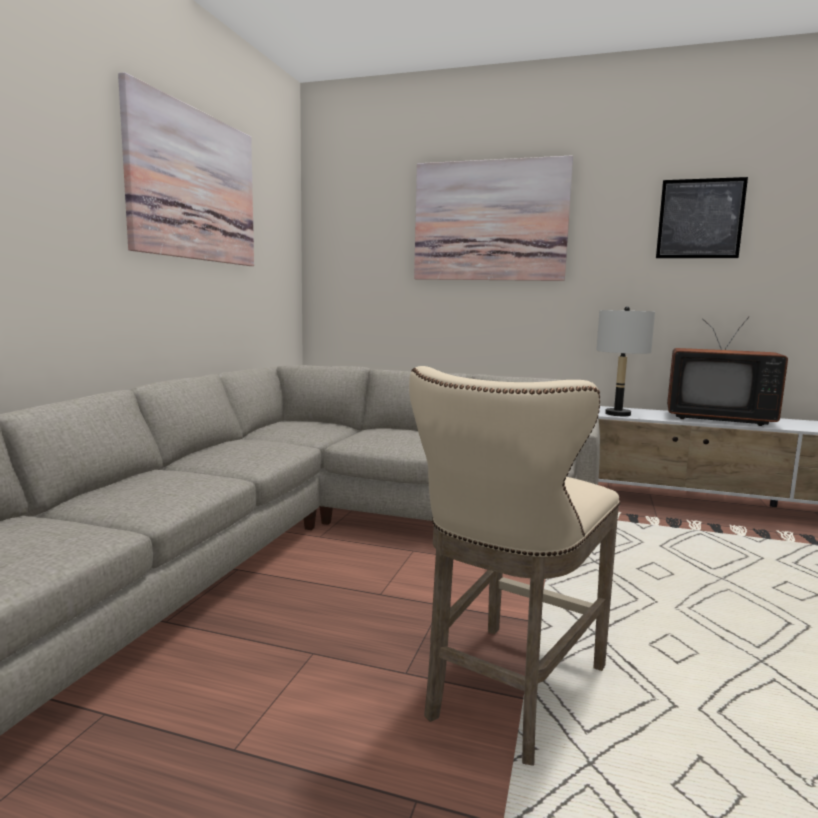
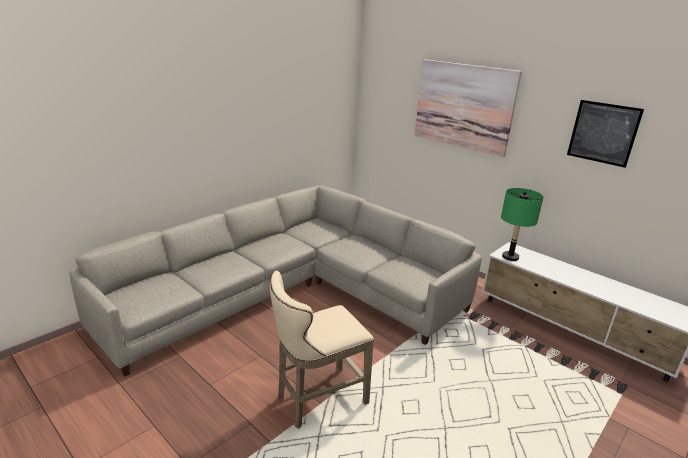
camera: 25 degrees right, 15 degrees up
picture [118,72,254,266] -> none
grey table lamp [596,306,655,416] -> green table lamp [501,188,544,261]
television [667,316,788,426] -> none

